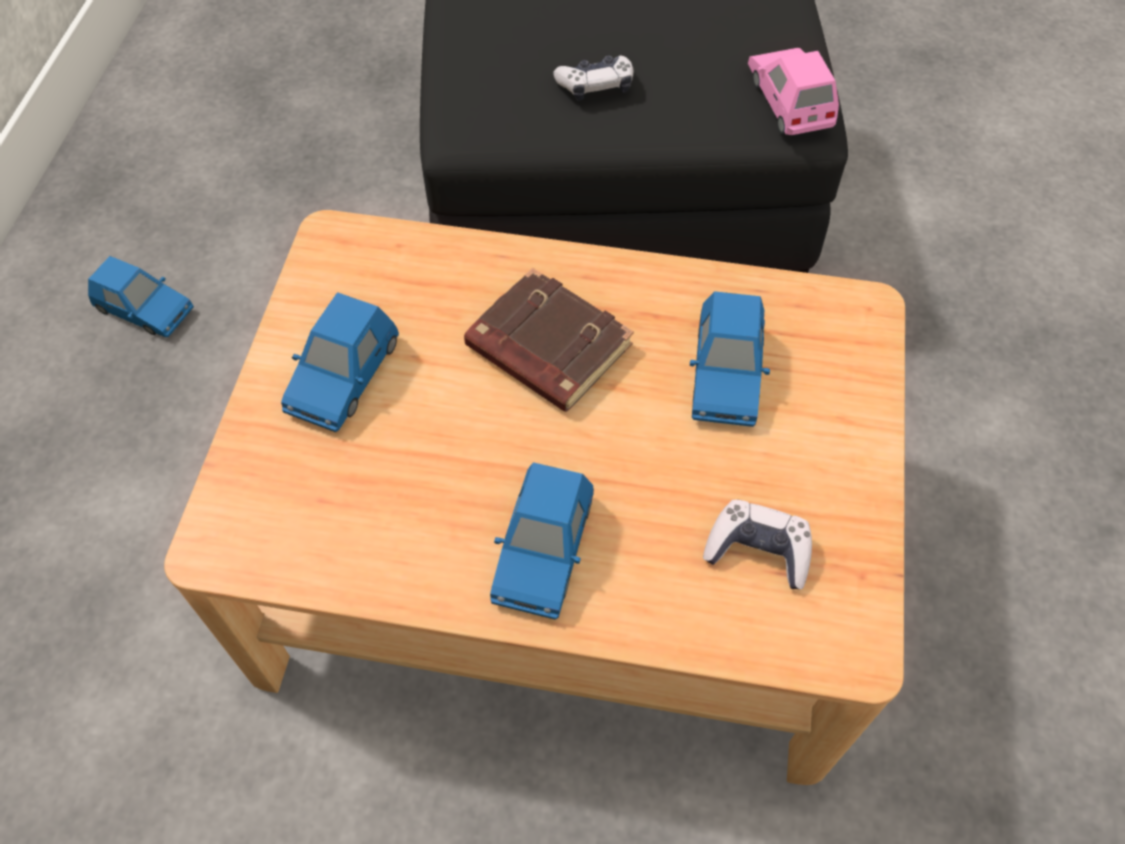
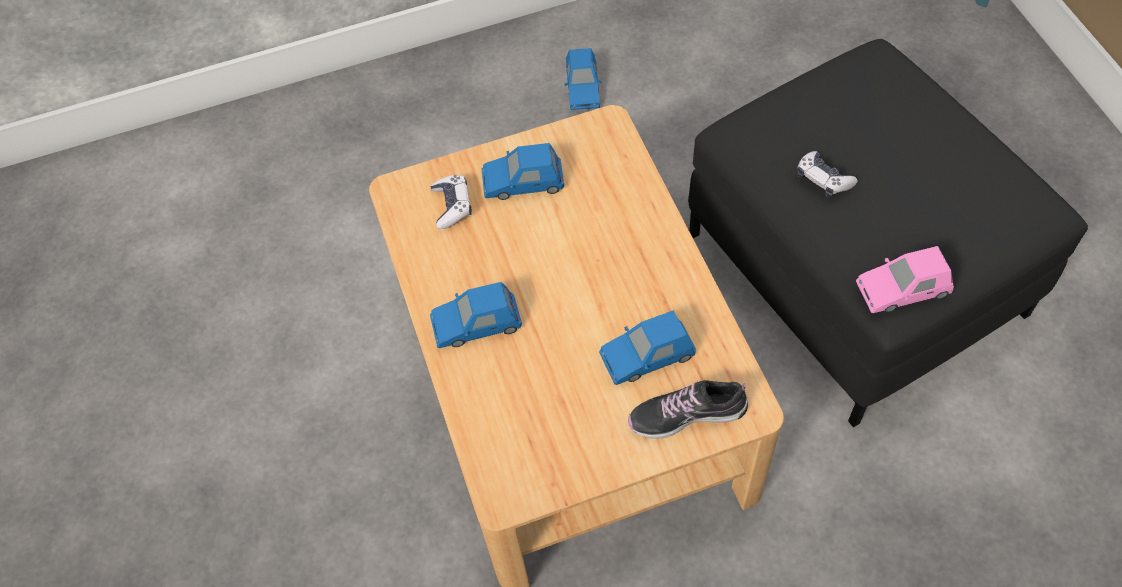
camera: 65 degrees right, 0 degrees up
brown book [464,268,634,412] -> none
game controller [703,500,812,589] -> game controller moved to [430,175,472,229]
pink toy car [748,48,839,135] -> pink toy car turned 150 degrees counterclockwise [856,246,954,313]
none -> shoe [628,380,748,439]

